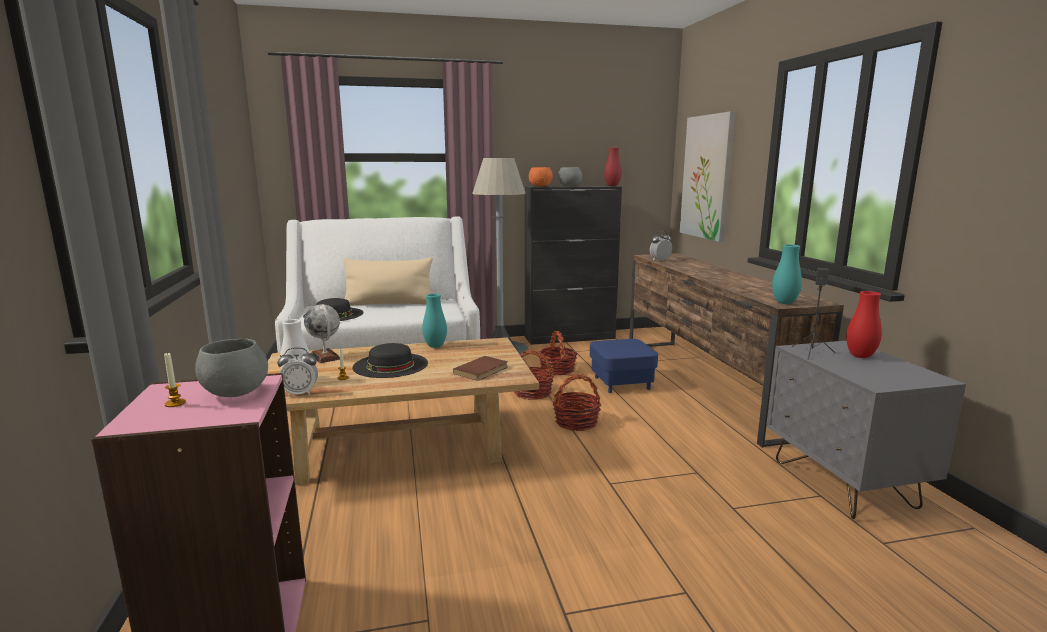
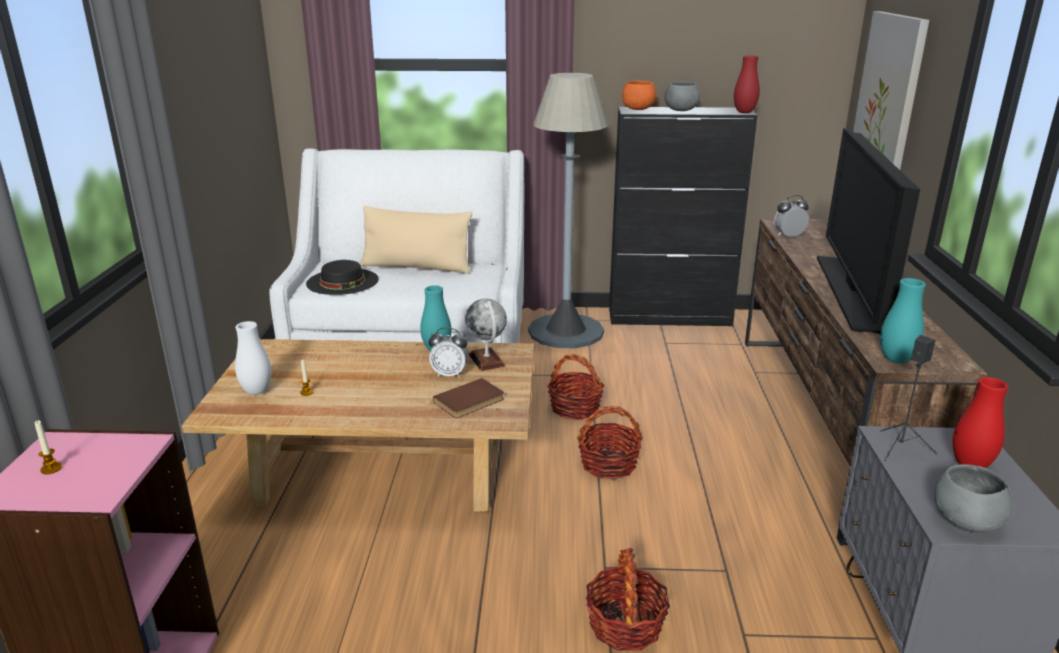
camera: 15 degrees right, 10 degrees up
grey bowl [195,339,268,397] -> grey bowl moved to [934,464,1012,533]
alarm clock [278,347,318,397] -> alarm clock moved to [429,327,468,378]
globe [304,304,340,363] -> globe moved to [465,298,507,371]
black hat [352,343,428,378] -> none
basket [539,331,577,375] -> basket moved to [586,548,670,651]
blue ottoman [590,339,658,393] -> none
none -> television [817,128,920,334]

